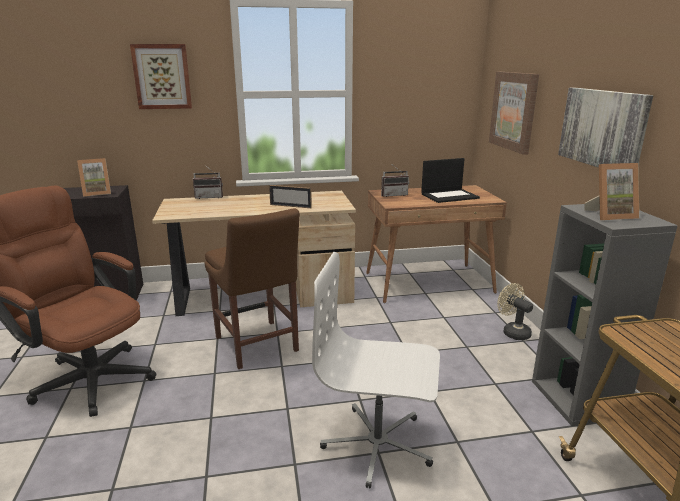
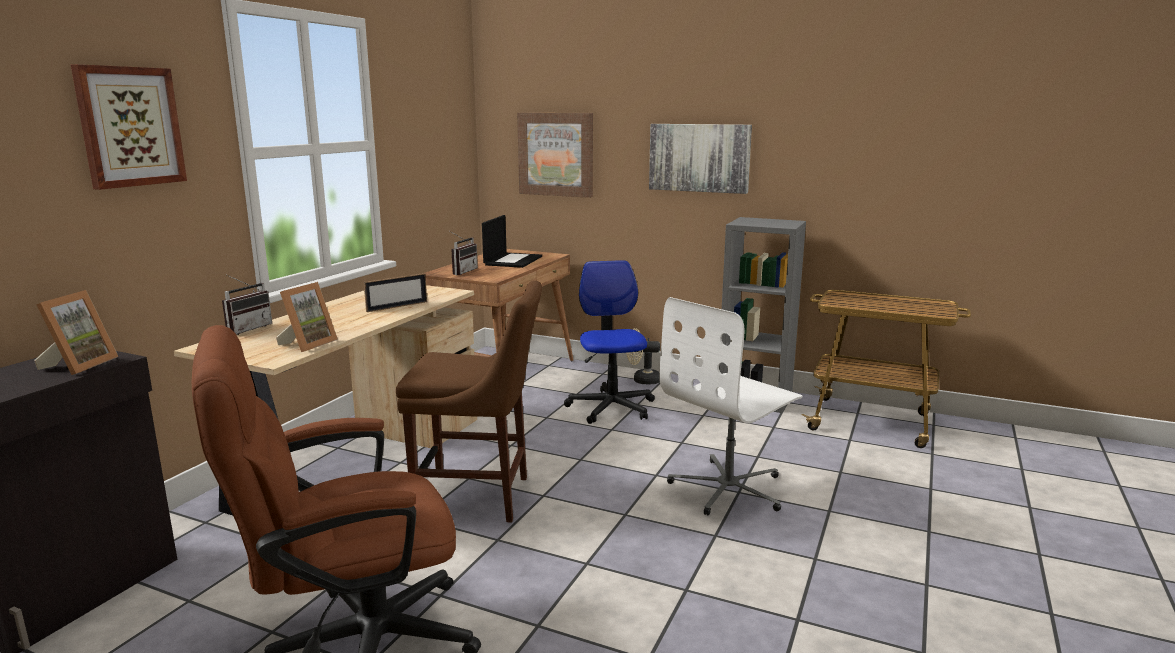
camera: 55 degrees left, 5 degrees down
picture frame [584,163,639,220] -> picture frame moved to [276,282,338,352]
none -> office chair [564,260,655,424]

